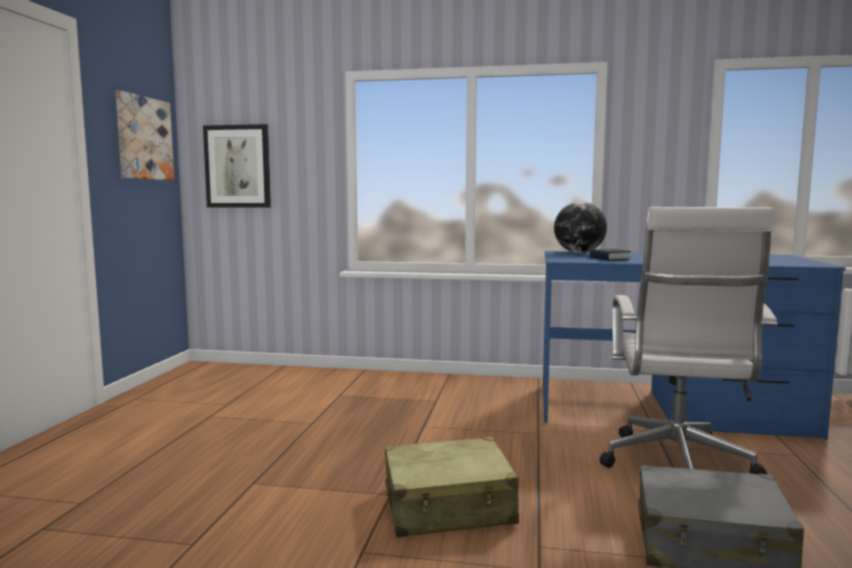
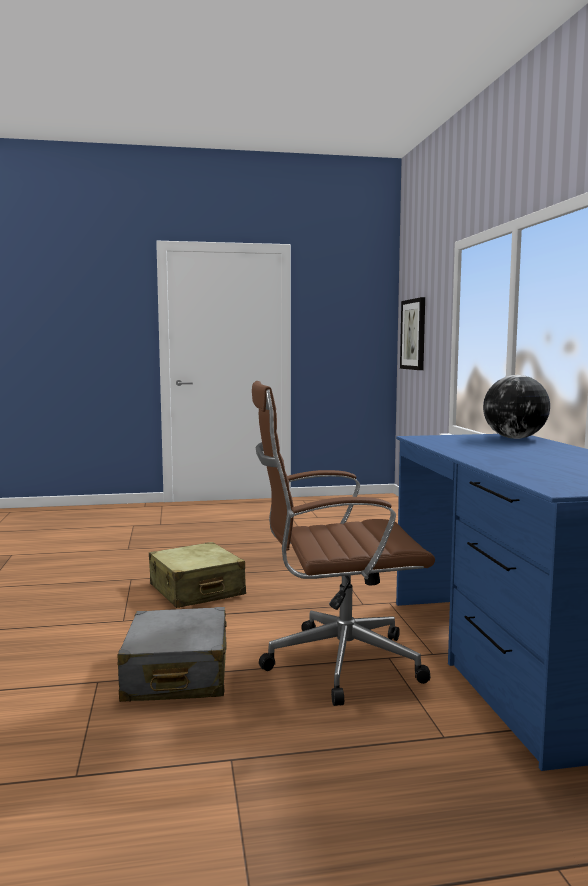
camera: 70 degrees right, 0 degrees up
picture [116,91,174,180] -> none
book [590,249,631,261] -> none
white office chair [600,207,778,474] -> brown office chair [252,381,435,706]

